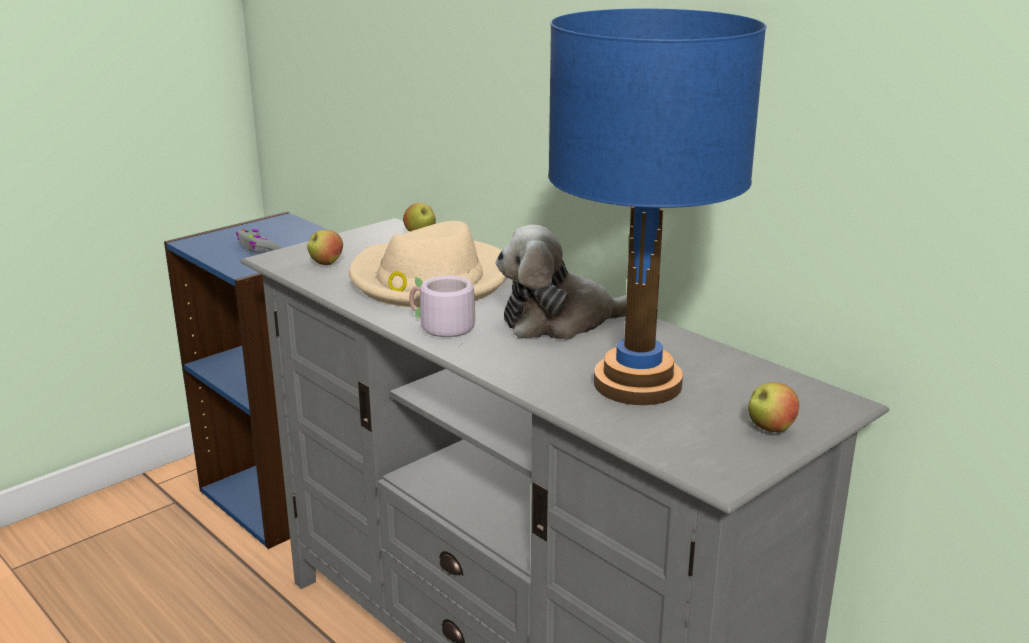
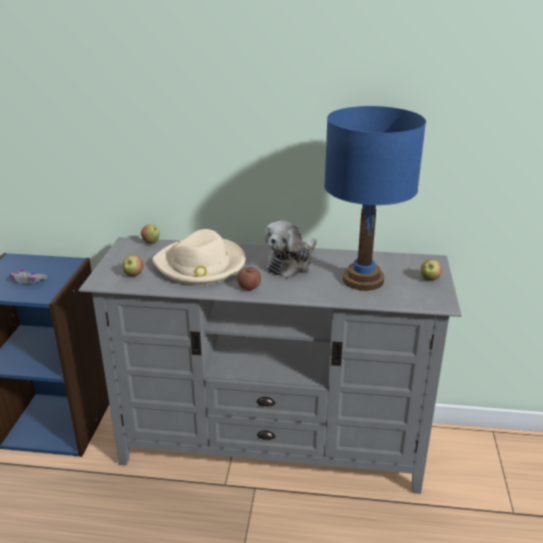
camera: 40 degrees left, 5 degrees up
grey mug [409,275,475,347] -> apple [237,267,261,290]

